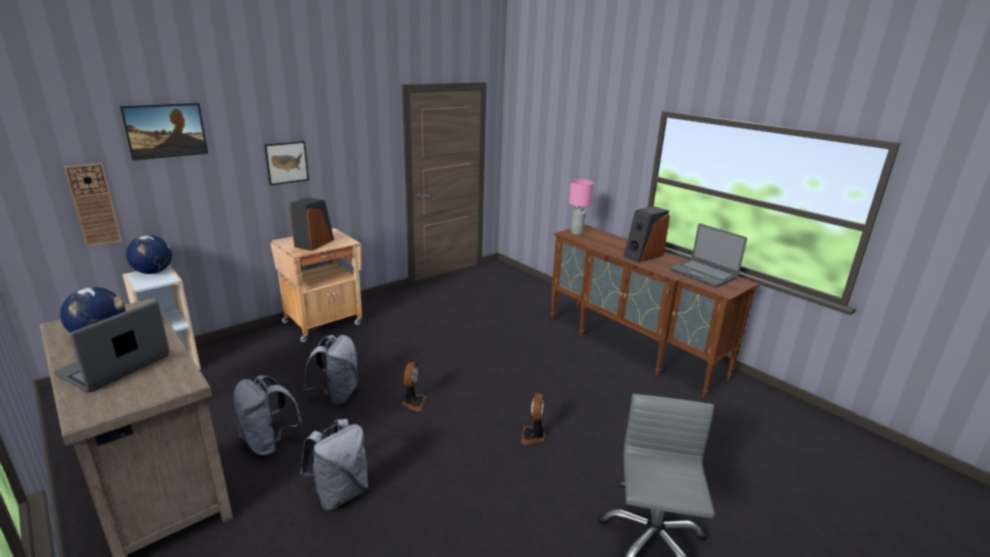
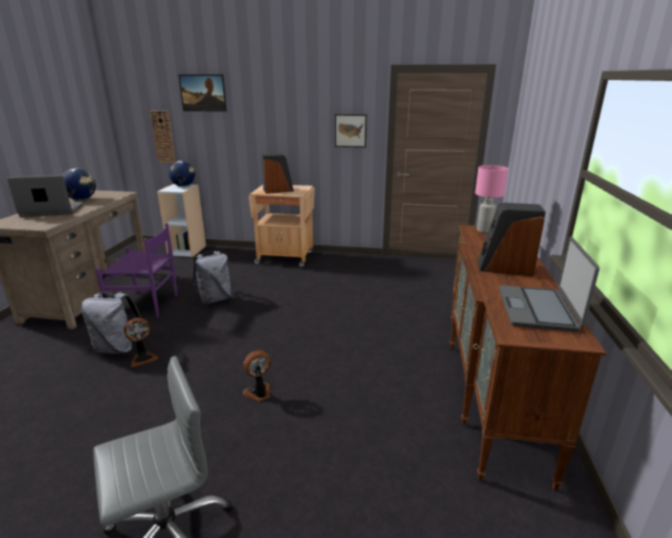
camera: 50 degrees right, 0 degrees up
grey backpack [233,375,302,456] -> purple chair [96,223,177,317]
picture [264,141,309,185] -> picture moved to [335,114,367,148]
fan [402,362,427,411] -> fan moved to [124,318,158,367]

